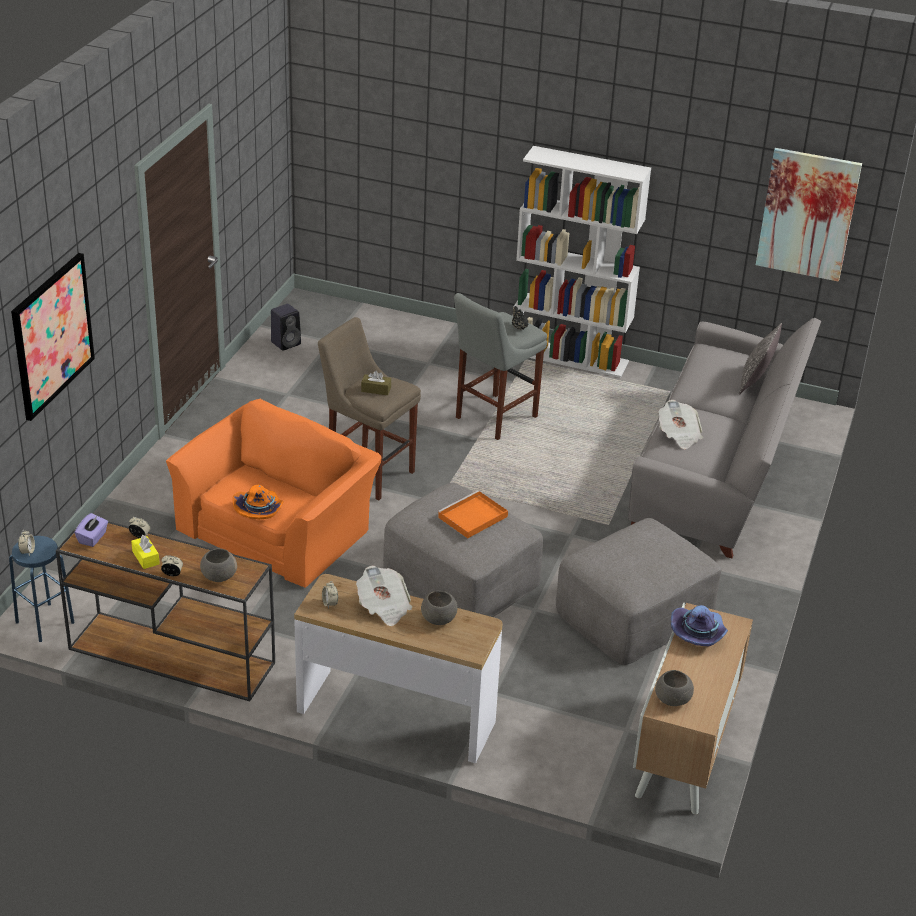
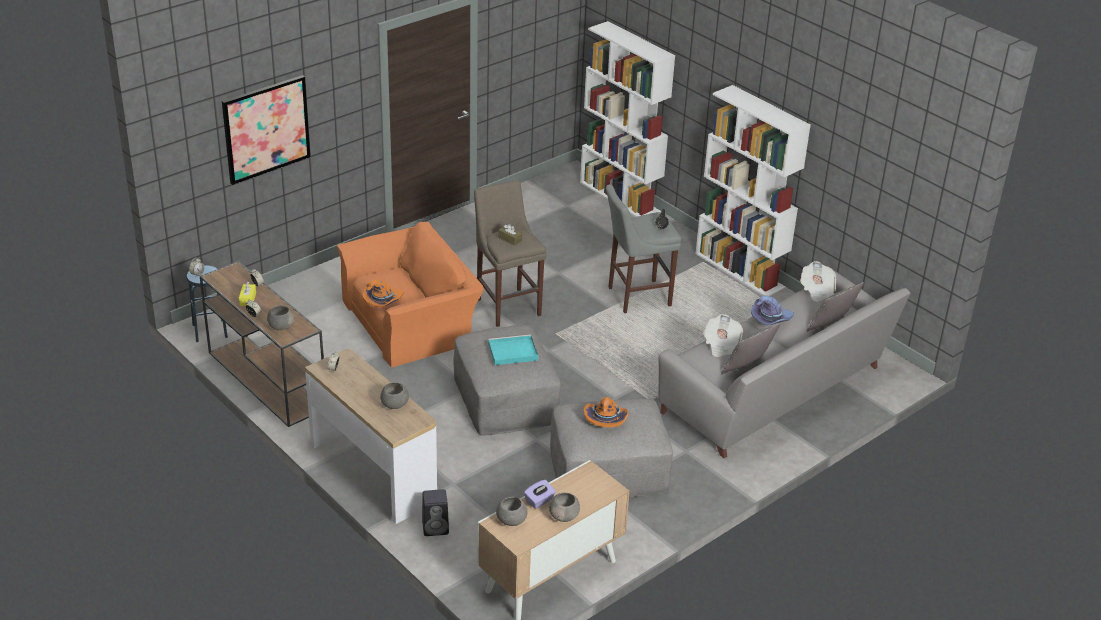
camera: 30 degrees right, 0 degrees up
purple tissue box [75,513,108,547] -> purple tissue box moved to [524,480,556,509]
black speaker [271,304,301,351] -> black speaker moved to [422,489,449,536]
newspaper [356,565,412,626] -> newspaper moved to [800,261,836,302]
orange tray [437,490,508,538] -> turquoise tray [488,334,538,365]
purple hat [671,605,728,646] -> purple hat moved to [751,296,794,325]
picture [756,148,862,282] -> none
none -> grey bowl [549,493,580,522]
none -> white bookcase [580,21,675,217]
none -> orange hat [584,397,629,427]
none -> pillow [721,323,780,374]

